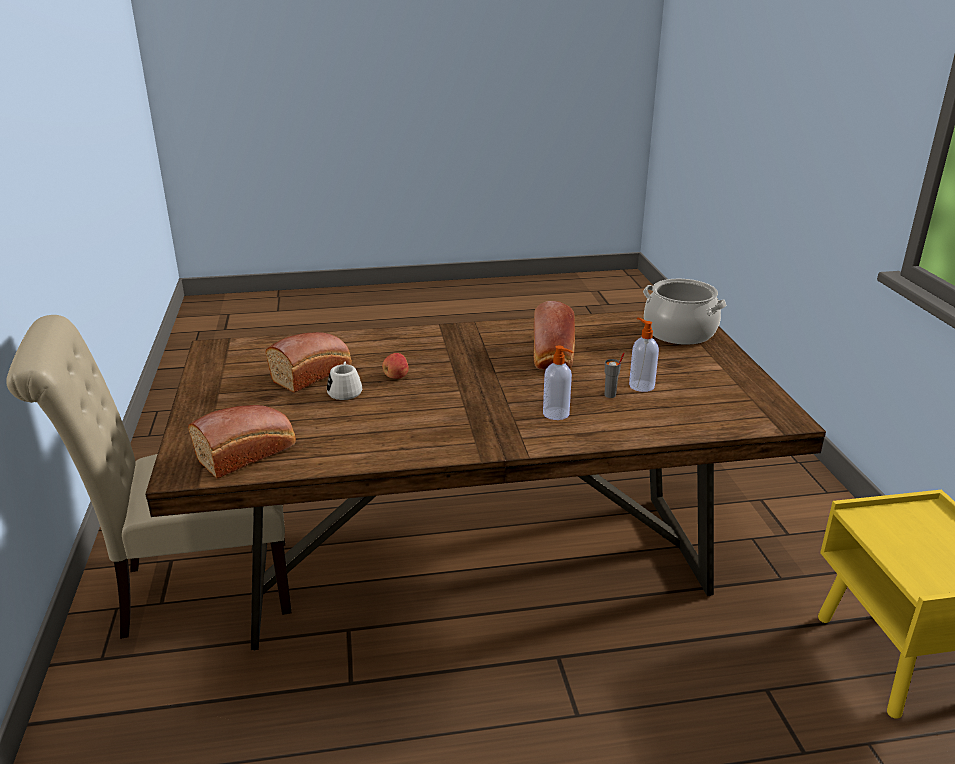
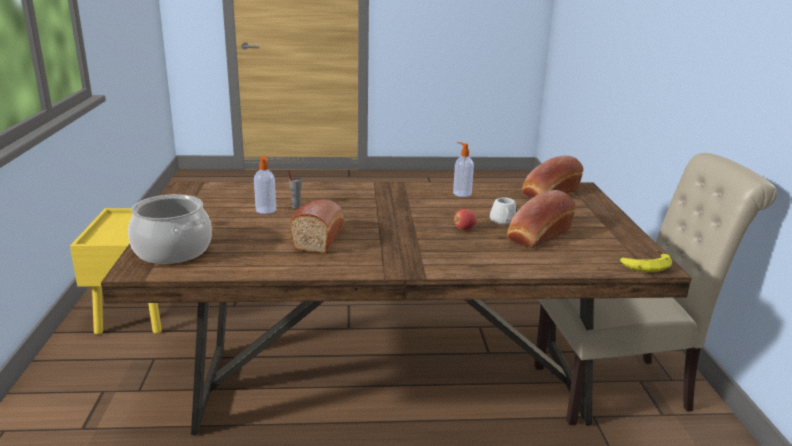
camera: 175 degrees left, 5 degrees down
soap dispenser [543,345,573,420] -> soap dispenser moved to [453,142,474,197]
none -> banana [619,250,672,272]

